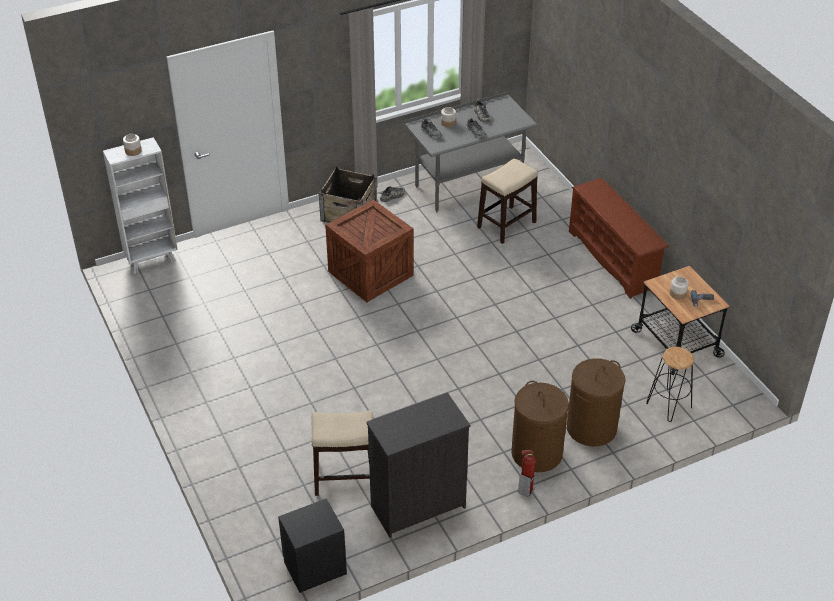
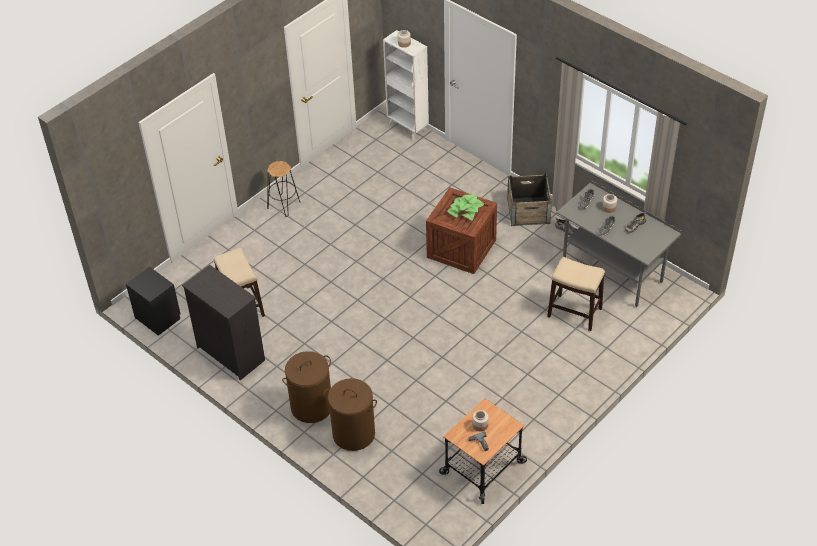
camera: 70 degrees right, 5 degrees up
fire extinguisher [518,450,535,497] -> none
brown shoe rack [569,178,669,299] -> none
black stool [646,347,695,422] -> black stool moved to [267,161,300,217]
none -> potted plant [447,195,484,220]

